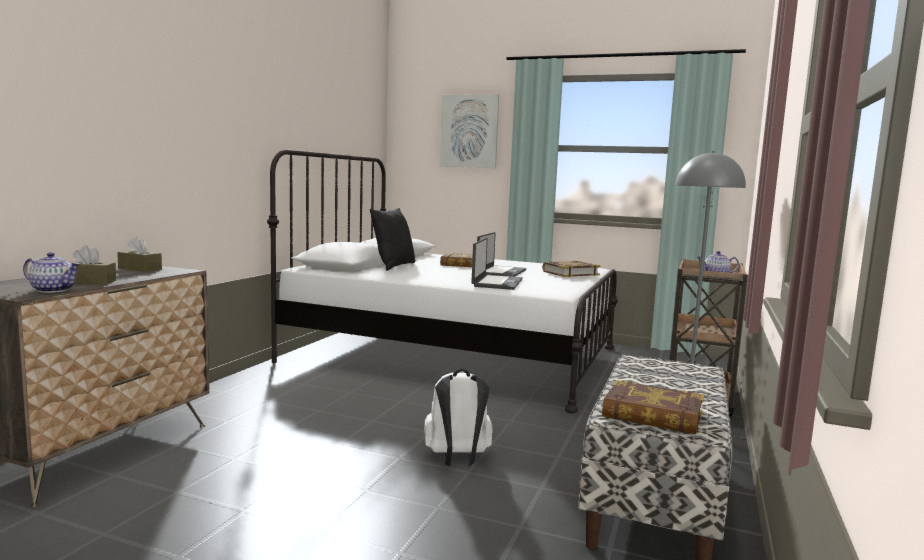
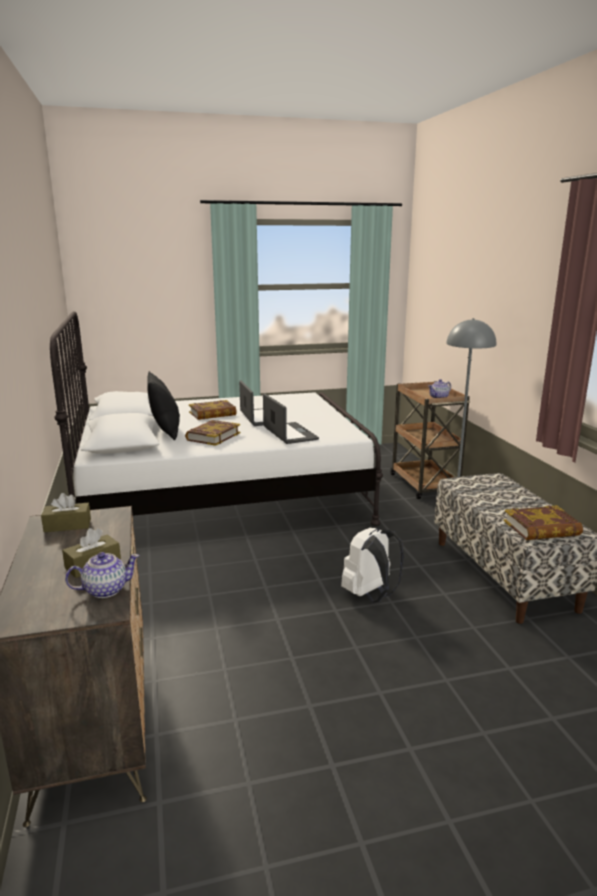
camera: 35 degrees left, 10 degrees up
picture [440,94,499,168] -> none
book [542,261,600,277] -> book moved to [185,420,240,446]

